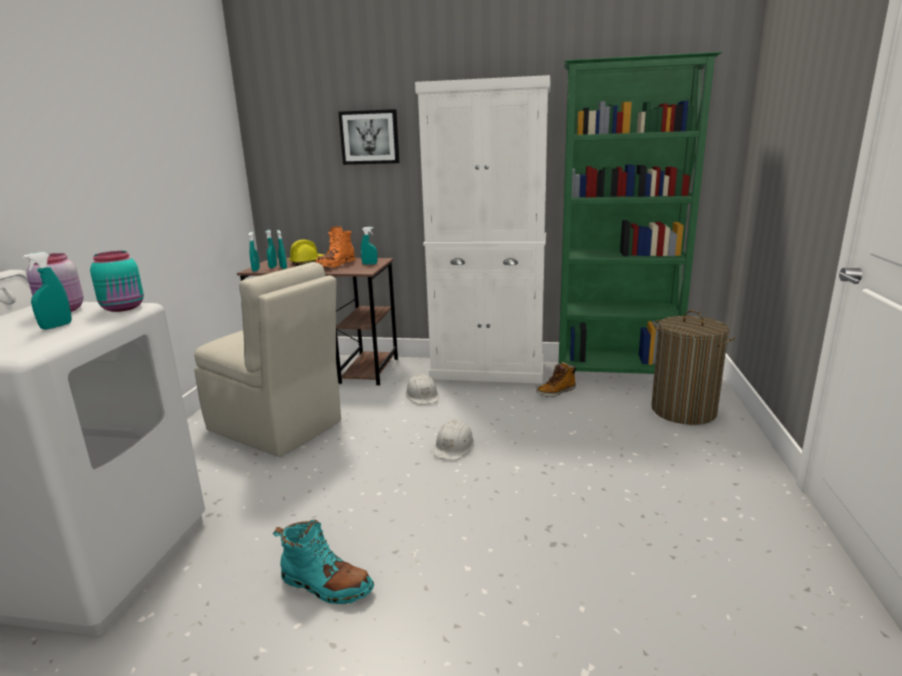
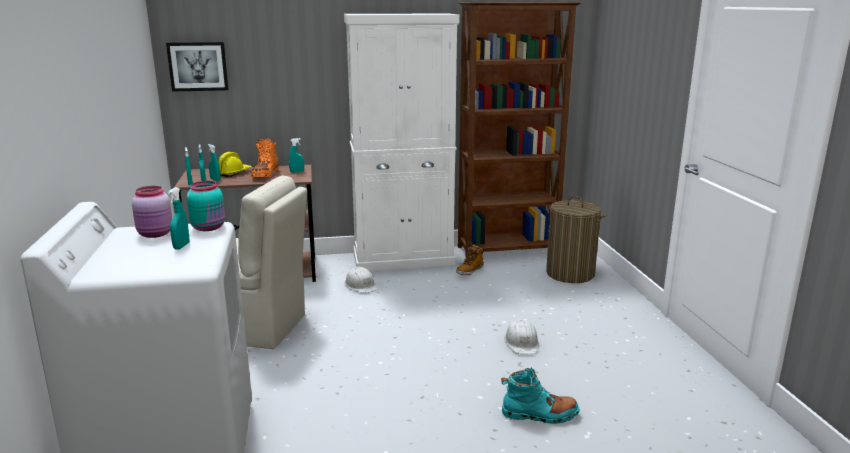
camera: 20 degrees left, 0 degrees up
turquoise boot [273,520,374,604] -> turquoise boot moved to [501,368,580,424]
picture [338,109,399,165] -> picture moved to [166,42,229,92]
white hard hat [434,420,475,460] -> white hard hat moved to [504,319,539,354]
green bookcase [559,52,722,374] -> brown bookcase [458,2,581,257]

